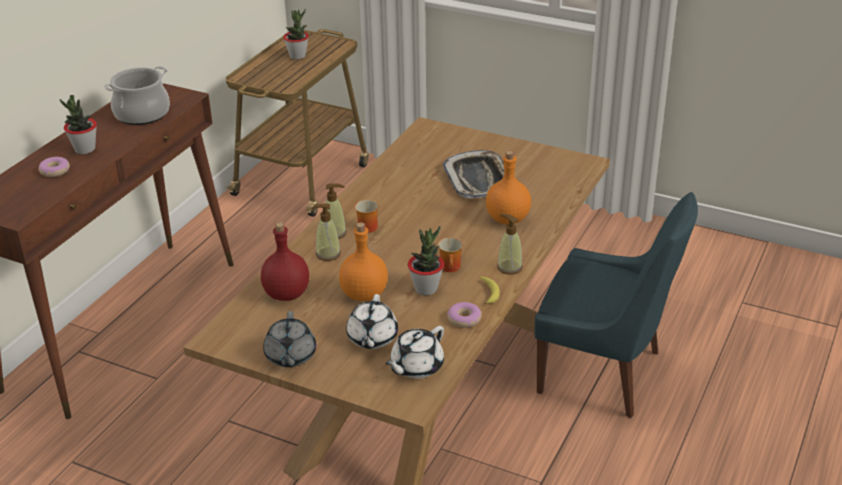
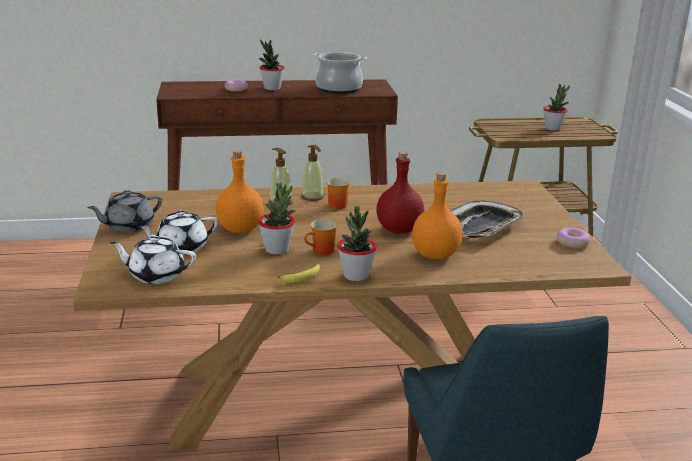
camera: 55 degrees right, 10 degrees down
red bottle [261,222,309,301] -> red bottle moved to [376,152,424,234]
donut [447,302,482,328] -> donut moved to [556,228,590,248]
soap dispenser [497,214,523,275] -> potted plant [337,206,377,281]

